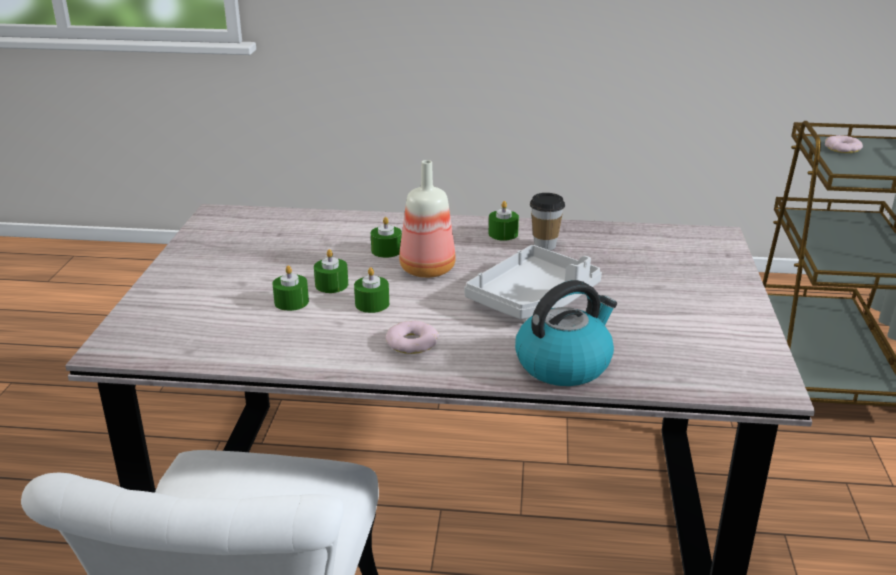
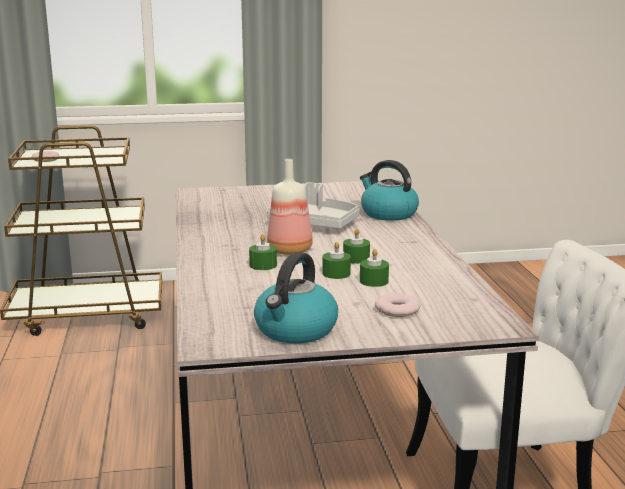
camera: 105 degrees left, 10 degrees down
donut [386,321,439,354] -> donut moved to [375,293,420,317]
green candle [489,201,519,241] -> none
cup [530,193,565,250] -> none
none -> kettle [254,252,338,344]

